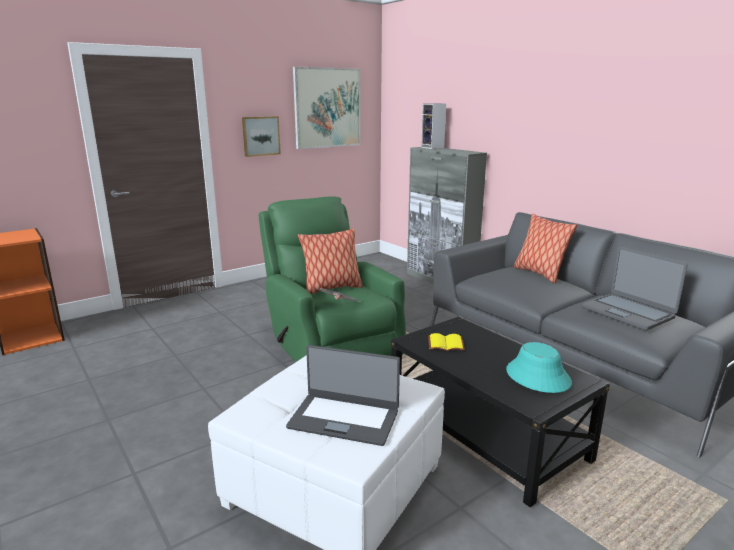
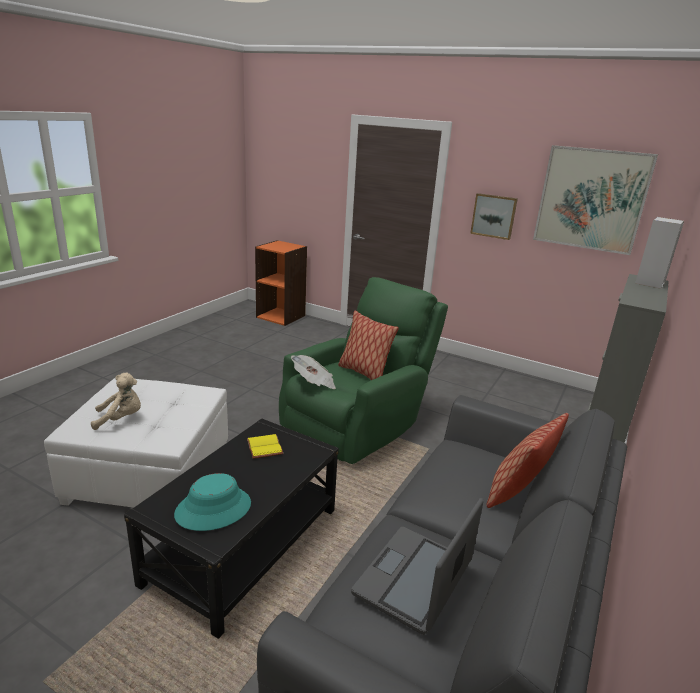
camera: 65 degrees right, 5 degrees up
laptop [286,345,400,446] -> beige plush toy [91,373,141,430]

